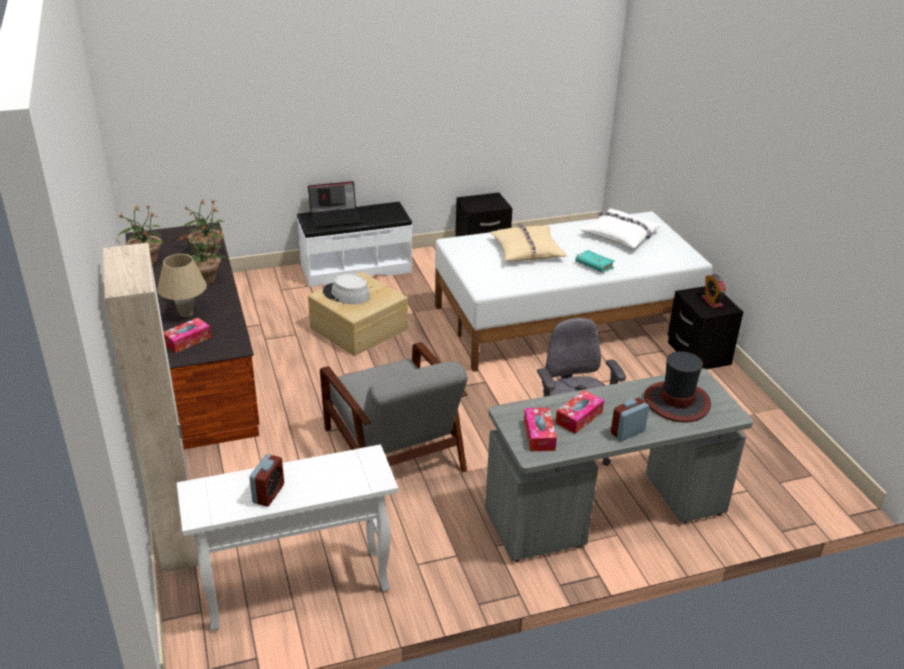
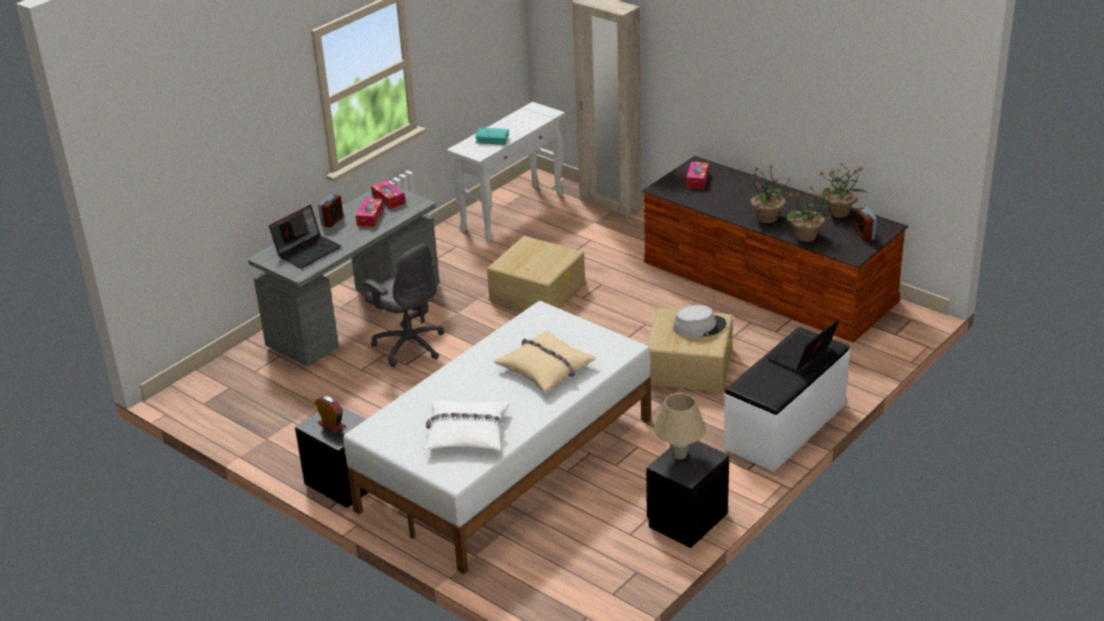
camera: 150 degrees right, 0 degrees up
beige table lamp [157,254,207,317] -> beige table lamp moved to [654,393,706,459]
alarm clock [249,454,284,507] -> alarm clock moved to [854,207,877,241]
grey armchair [320,342,468,472] -> beige storage box [487,236,585,311]
turquoise book [575,250,615,273] -> turquoise book moved to [475,128,509,145]
hat [644,351,711,423] -> laptop [269,205,341,268]

